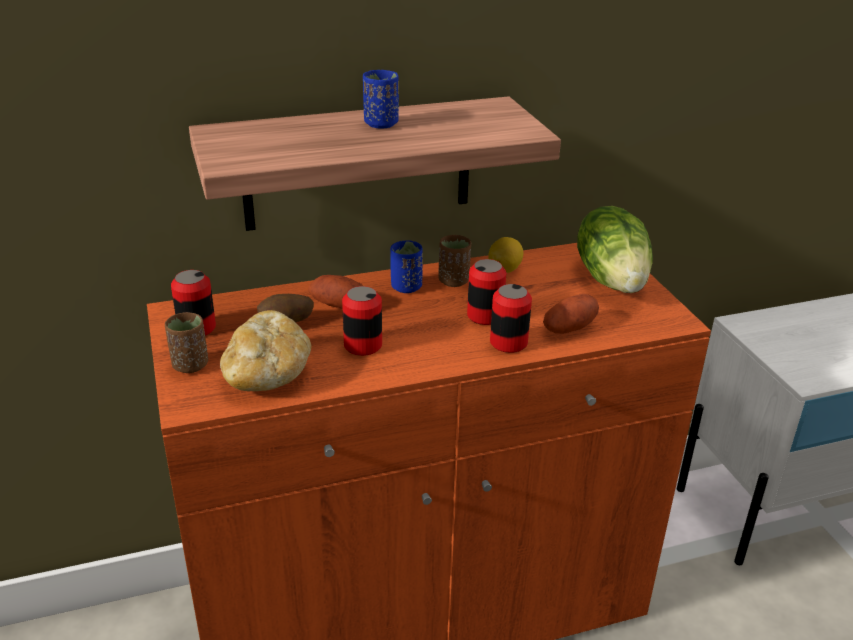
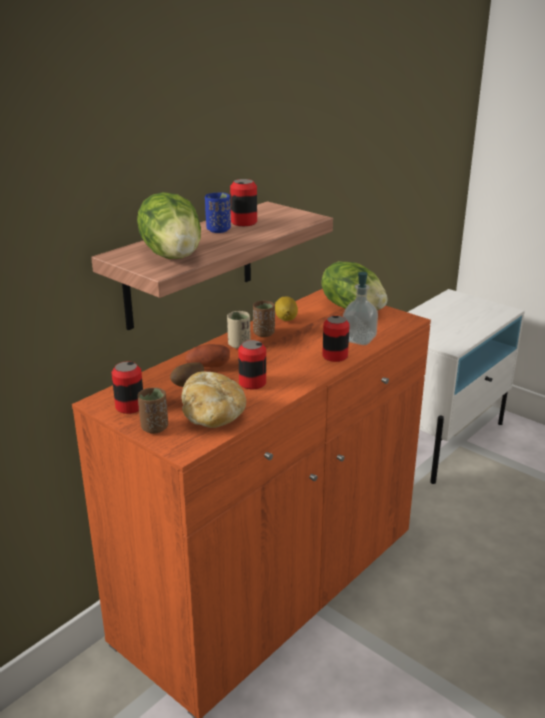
camera: 30 degrees left, 5 degrees down
blue cup [390,240,423,293] -> beige cup [227,311,250,349]
can [467,259,507,325] -> can moved to [230,179,257,226]
potato [543,294,599,334] -> soap dispenser [343,272,378,345]
none -> lettuce [137,192,201,259]

